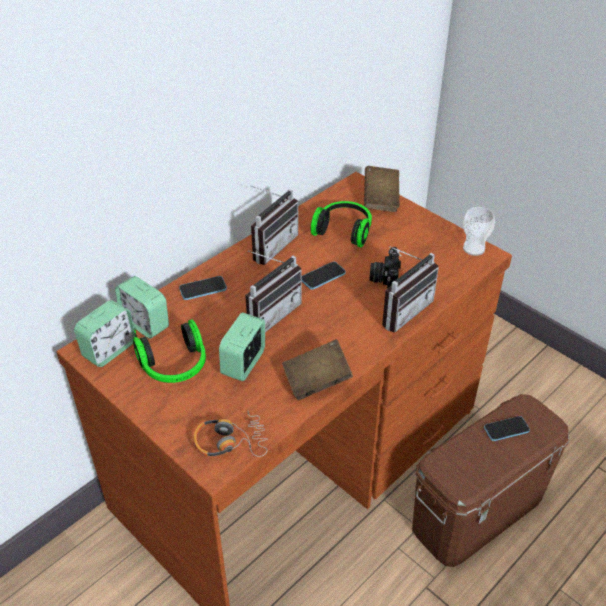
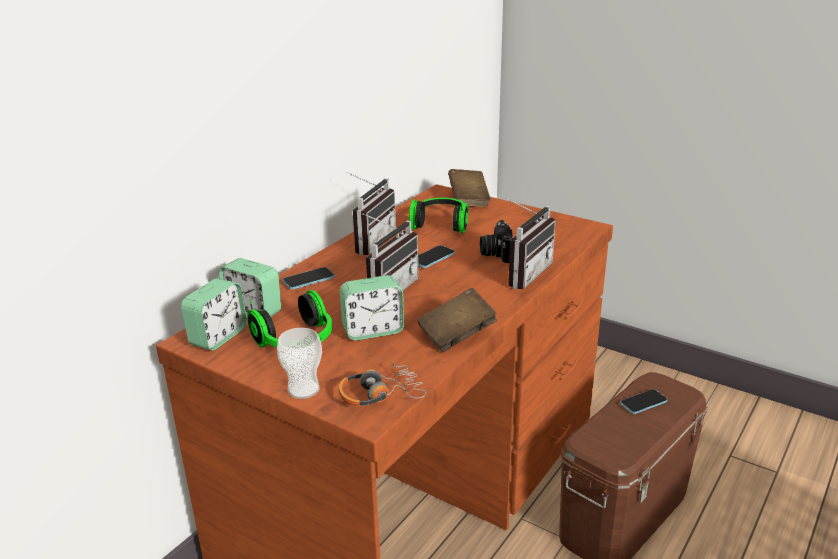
camera: 10 degrees left, 15 degrees down
alarm clock [219,312,265,381] -> alarm clock turned 120 degrees counterclockwise [340,275,404,341]
cup [463,207,495,256] -> cup moved to [277,328,322,399]

